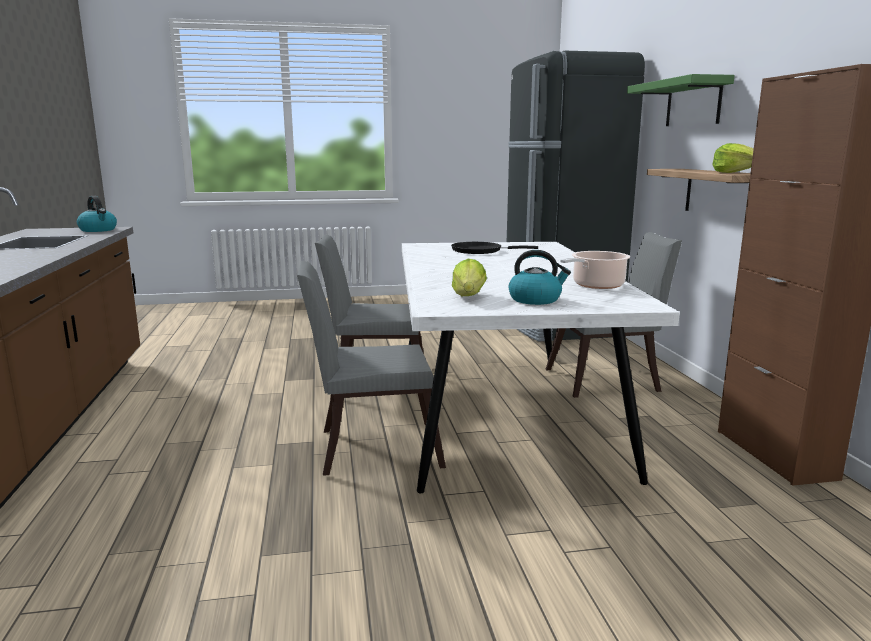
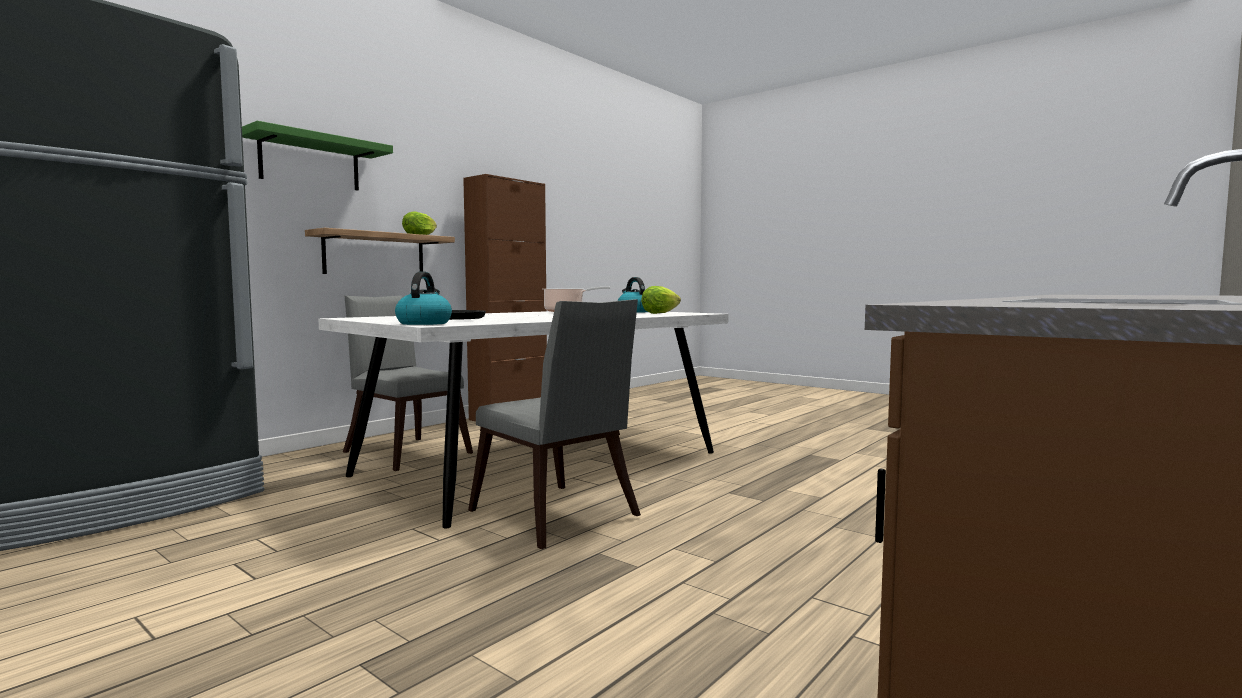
camera: 130 degrees left, 10 degrees down
kettle [77,196,117,232] -> kettle moved to [395,271,452,325]
grey chair [297,261,446,476] -> none

